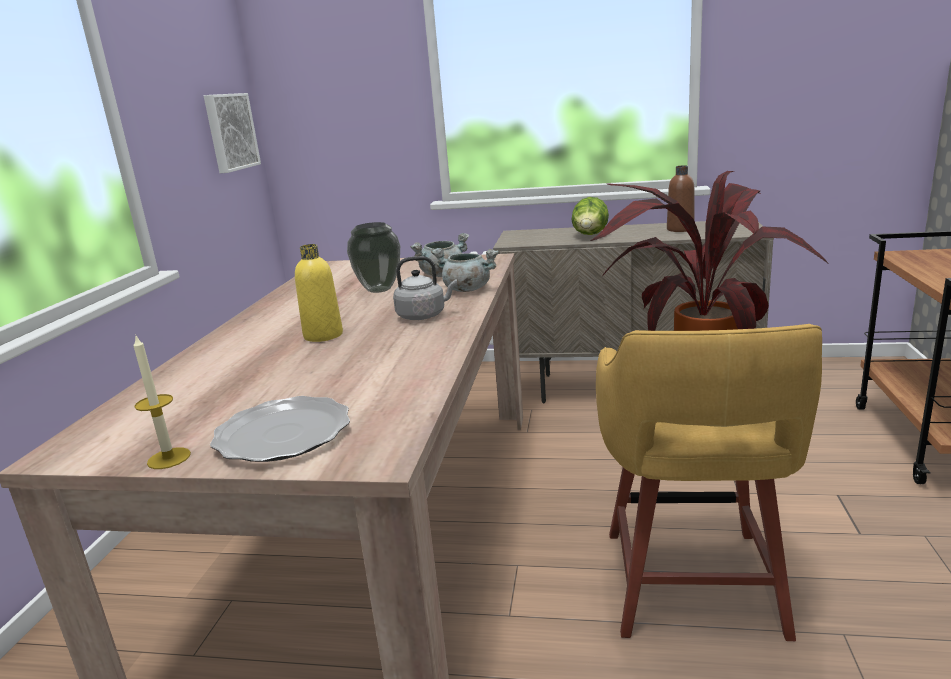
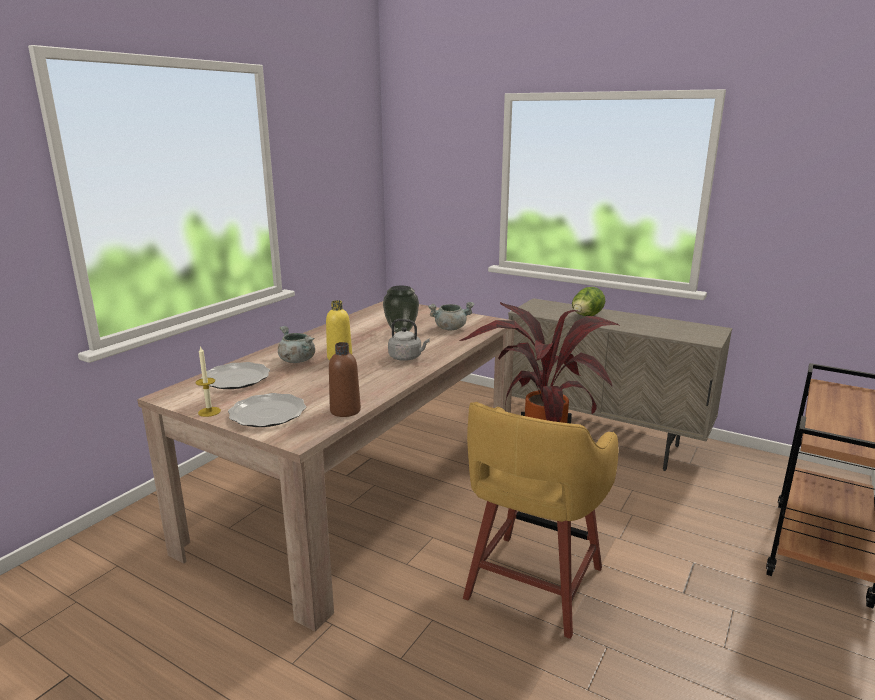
camera: 20 degrees right, 0 degrees up
picture [204,93,261,173] -> none
grey cooking pot [431,248,498,292] -> grey cooking pot moved to [278,326,315,363]
brown bottle [667,165,695,232] -> brown bottle moved to [329,342,361,417]
none -> plate [200,362,270,389]

